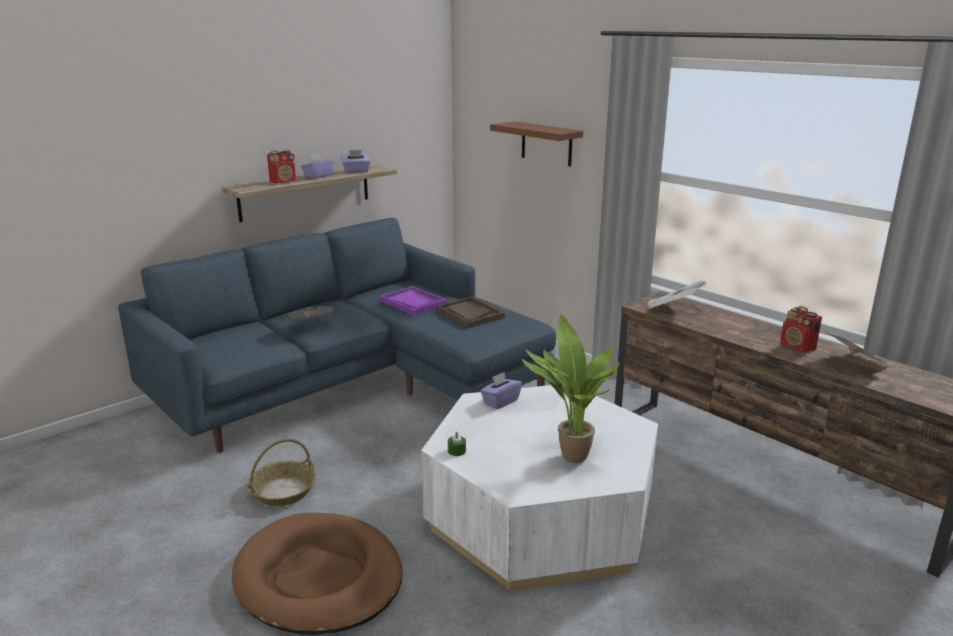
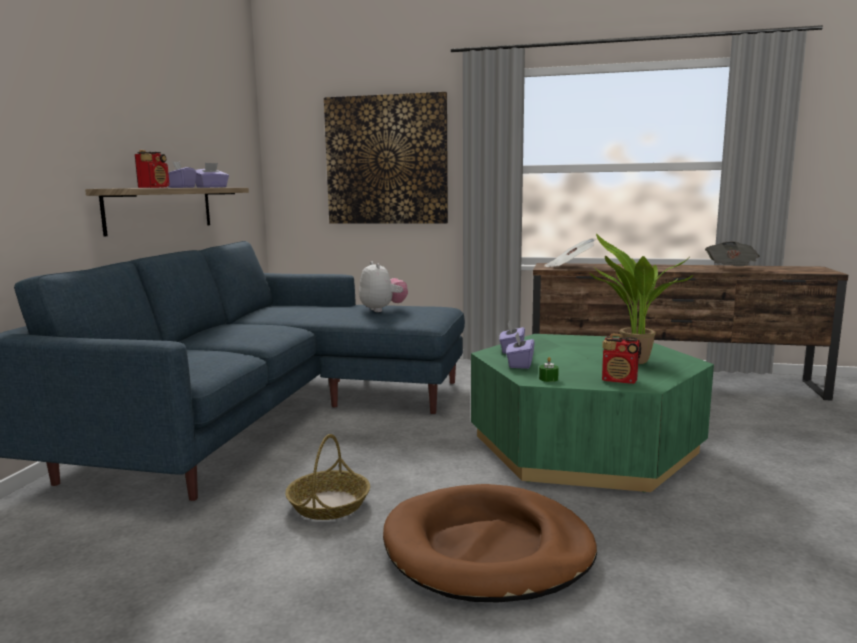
camera: 35 degrees left, 10 degrees down
newspaper [284,306,335,319] -> none
purple tray [380,286,447,315] -> none
white coffee table [421,385,658,591] -> green coffee table [471,334,714,492]
brown tray [436,297,505,328] -> plush toy [359,262,408,312]
brown shelf [490,122,583,166] -> picture [324,92,448,224]
radio [780,306,822,352] -> radio moved to [602,333,641,384]
none -> purple tissue box [506,332,535,369]

